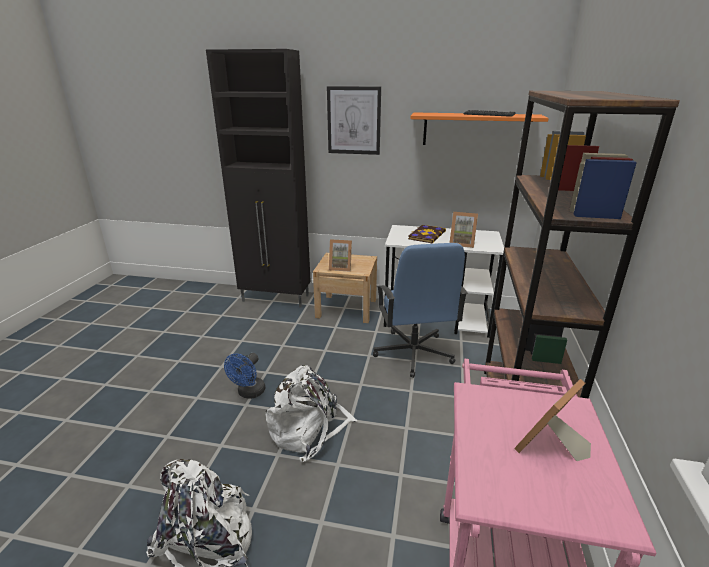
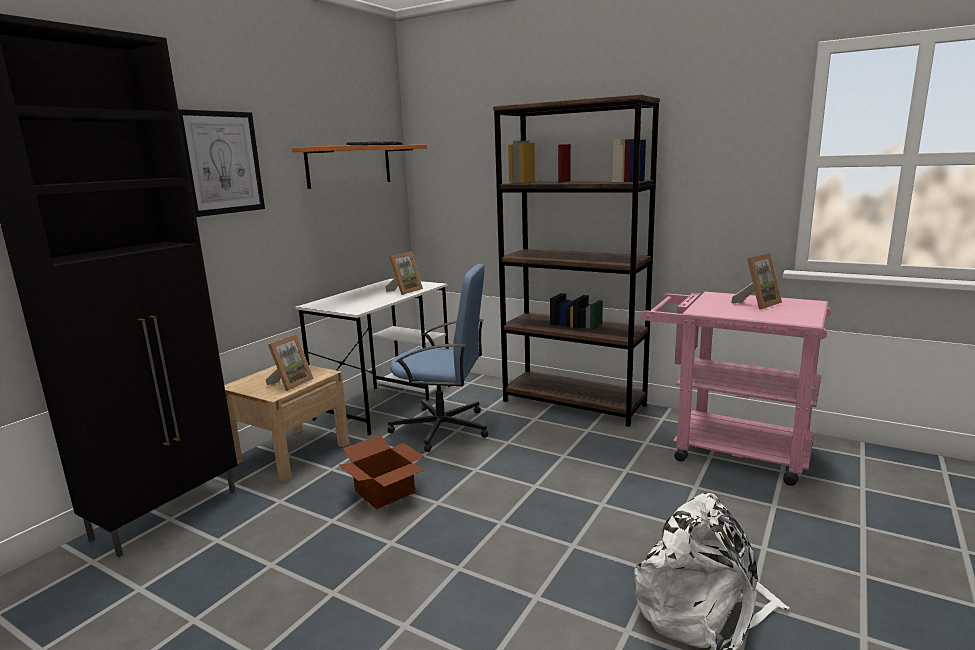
camera: 70 degrees left, 10 degrees down
blue fan [224,353,265,399] -> none
white backpack [266,365,357,462] -> none
book [408,225,446,243] -> none
picture frame [514,379,591,461] -> picture frame turned 105 degrees counterclockwise [731,253,782,309]
none -> cardboard box [339,435,425,509]

